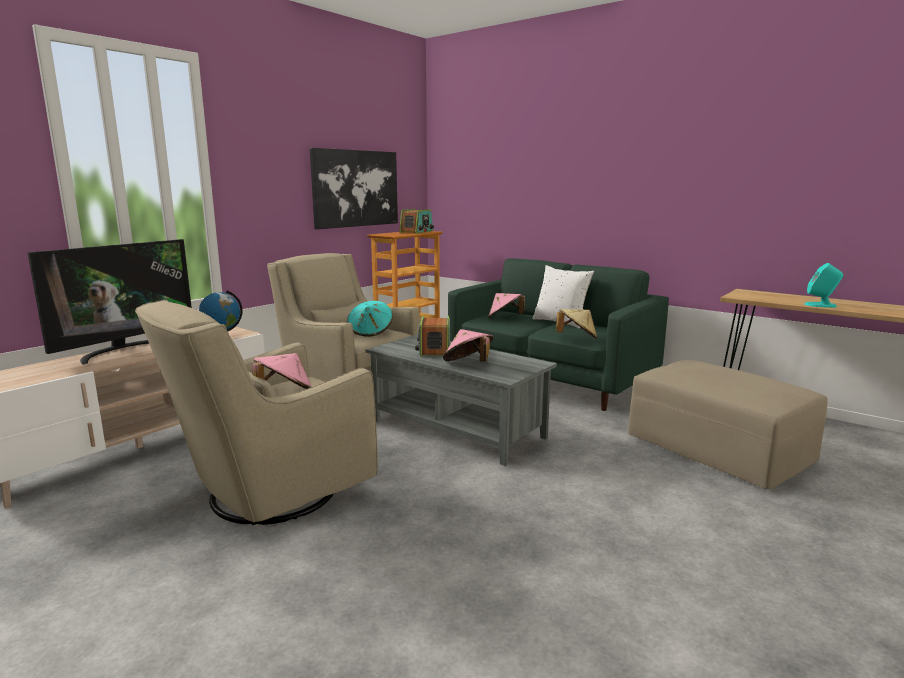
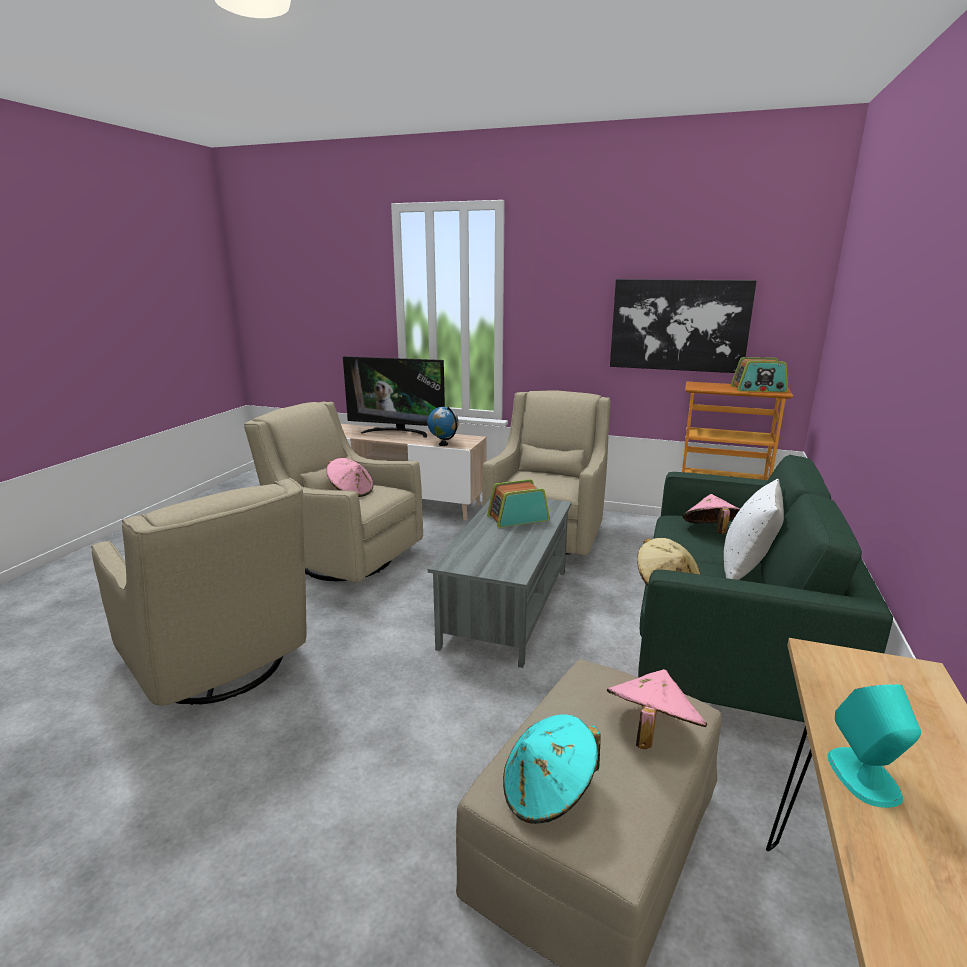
camera: 70 degrees right, 5 degrees up
turquoise hat [347,301,393,337] -> turquoise hat moved to [503,714,601,824]
pink hat [443,329,493,362] -> pink hat moved to [607,669,707,749]
none -> beige armchair [91,478,307,706]

